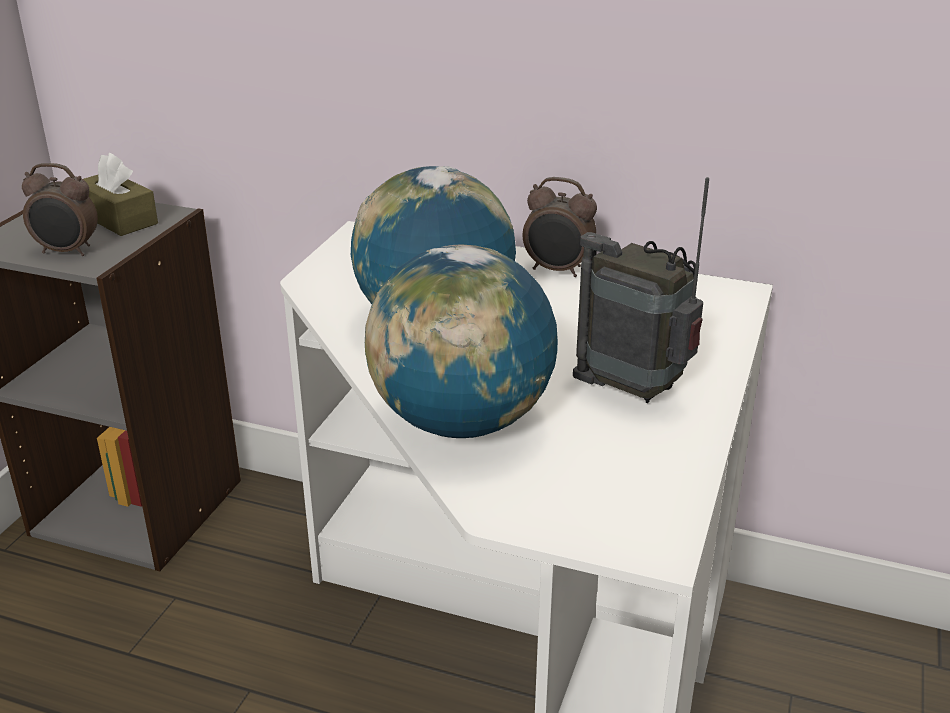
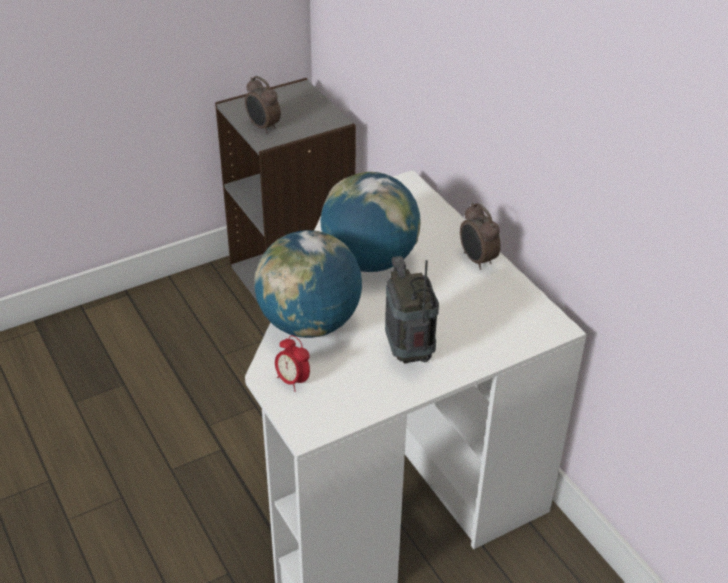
camera: 40 degrees right, 10 degrees up
brown tissue box [83,153,158,236] -> none
none -> alarm clock [275,335,310,392]

